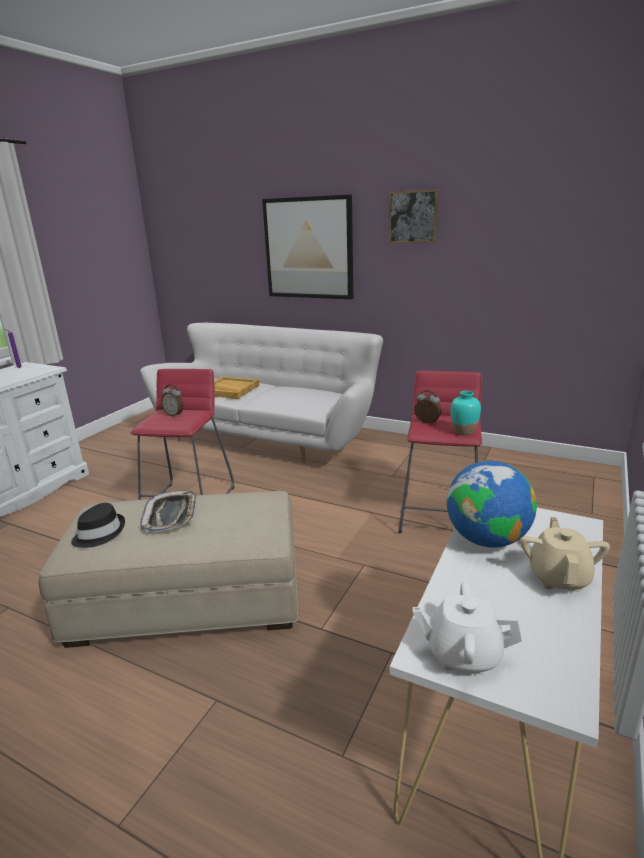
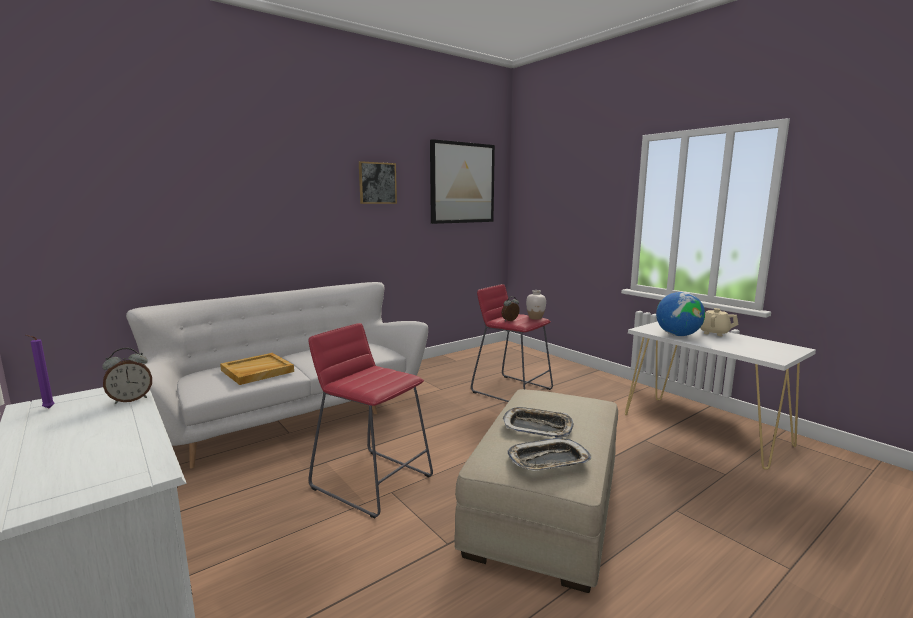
camera: 65 degrees left, 10 degrees down
black hat [71,503,125,548] -> tray [507,438,591,471]
alarm clock [161,384,184,416] -> alarm clock moved to [102,348,152,404]
picture [262,195,353,299] -> picture moved to [430,139,495,224]
white teapot [413,582,522,675] -> none
turquoise vase [450,391,481,435] -> white vase [526,290,546,320]

